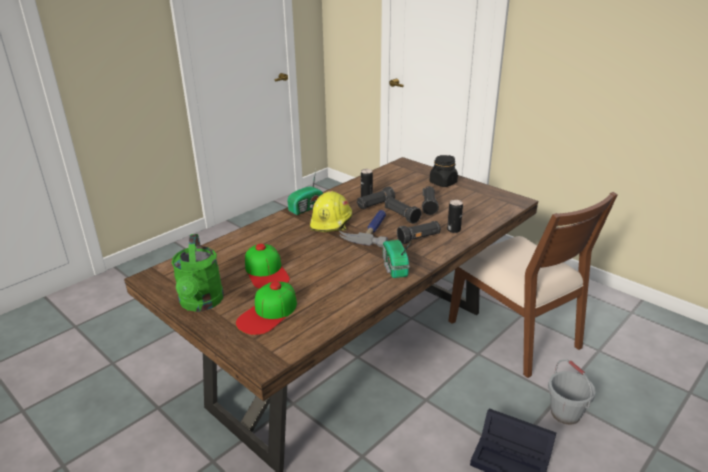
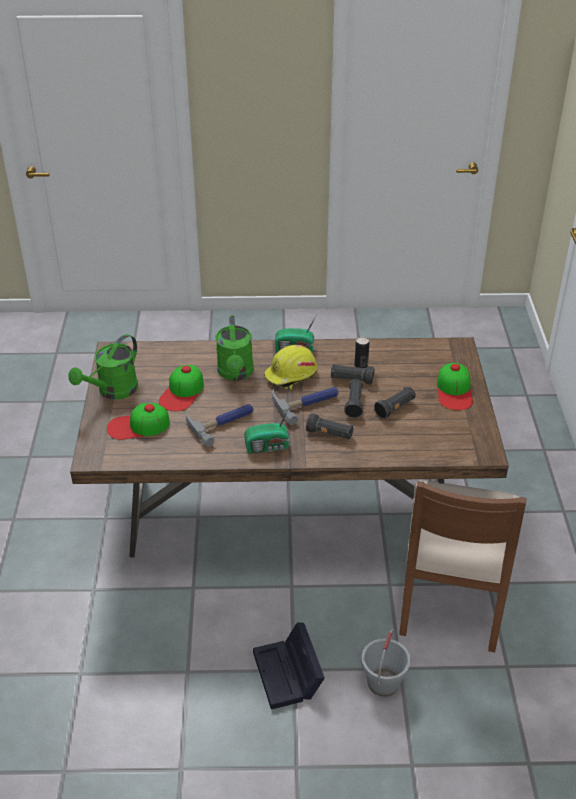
camera: 45 degrees right, 10 degrees up
radio [383,240,411,278] -> radio turned 135 degrees counterclockwise [244,407,290,453]
black jar [430,155,458,187] -> cap [437,363,473,410]
can [447,200,463,233] -> none
none -> hammer [186,404,253,447]
none -> green watering can [216,315,254,381]

